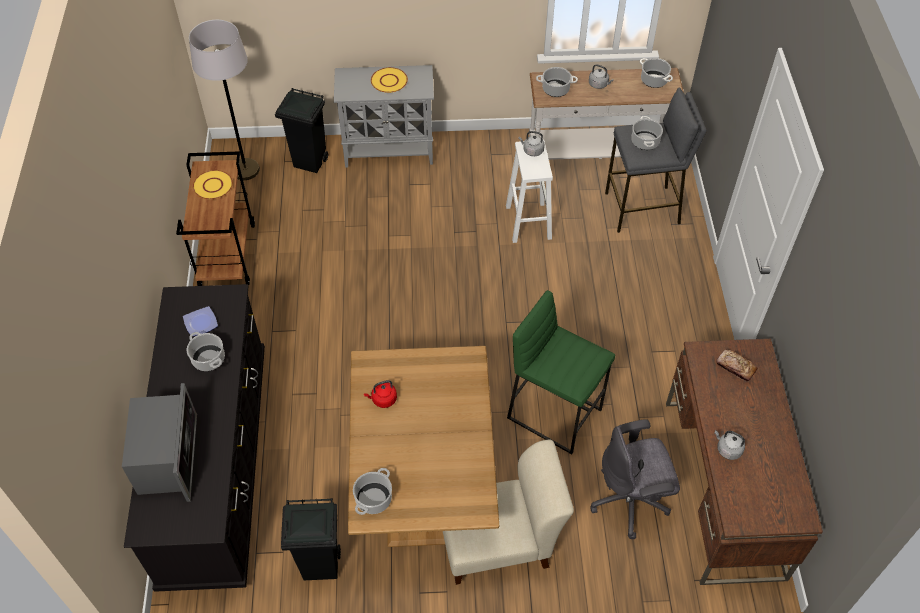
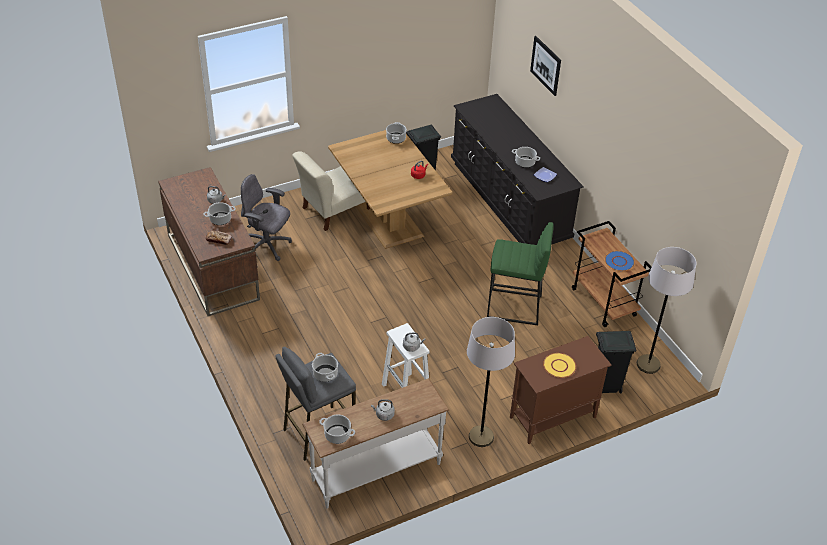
camera: 155 degrees right, 10 degrees down
microwave [122,383,197,502] -> none
yellow plate [193,170,233,199] -> blue plate [605,251,635,271]
grey cabinet [334,65,434,168] -> brown cabinet [510,336,611,444]
green stool [507,290,615,454] -> green stool moved to [487,222,553,325]
cooking pot [536,67,578,97] -> cooking pot moved to [204,202,236,225]
grey office chair [591,419,680,539] -> grey office chair turned 120 degrees counterclockwise [241,174,292,261]
none -> grey floor lamp [467,317,515,447]
none -> picture [530,36,561,96]

